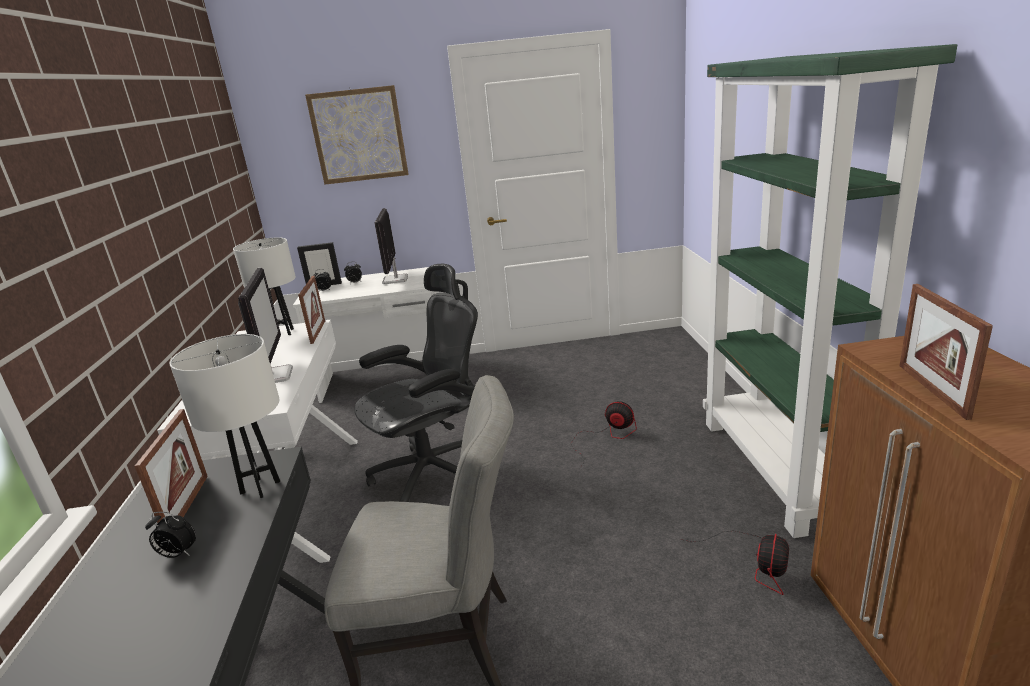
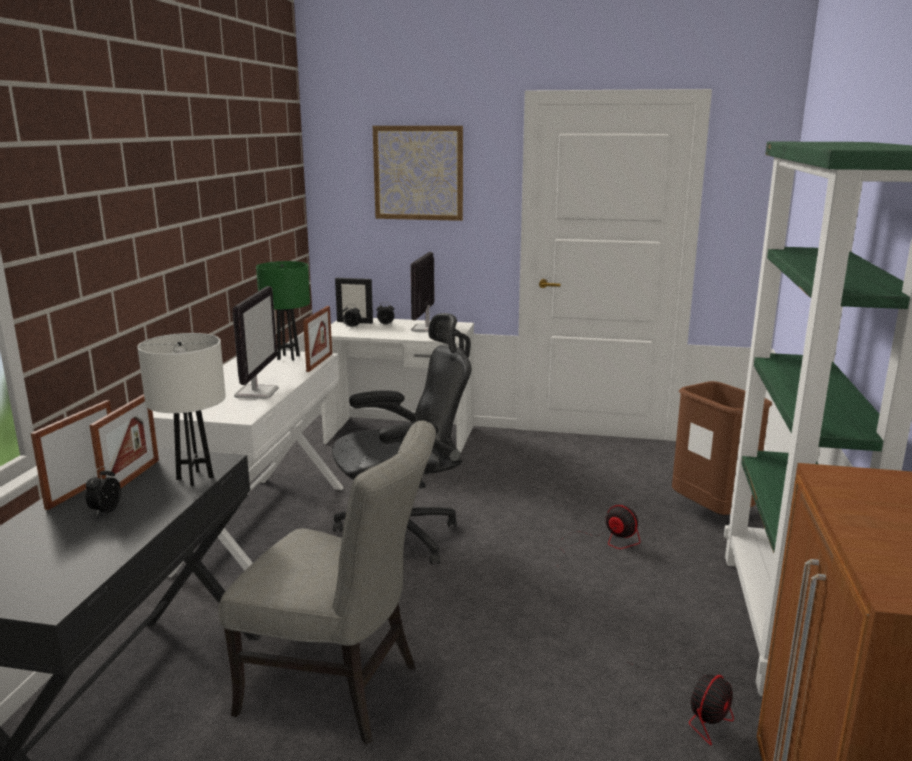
camera: 15 degrees right, 5 degrees down
alarm clock [145,512,196,558] -> alarm clock turned 75 degrees clockwise [86,466,121,517]
white table lamp [233,237,296,335] -> green table lamp [256,261,310,361]
picture frame [899,284,993,420] -> picture frame moved to [31,400,111,510]
none -> brown trash can [672,381,772,515]

